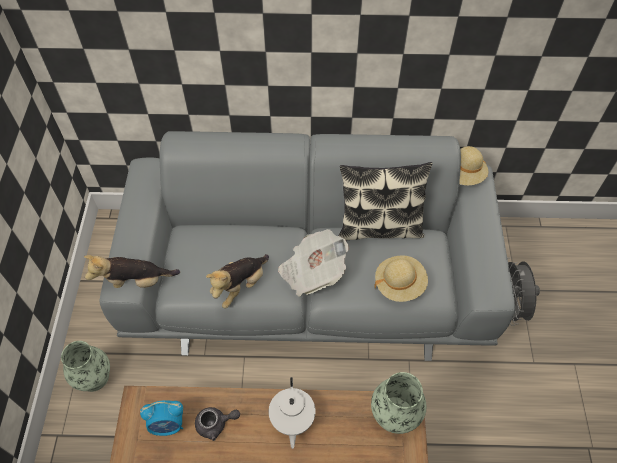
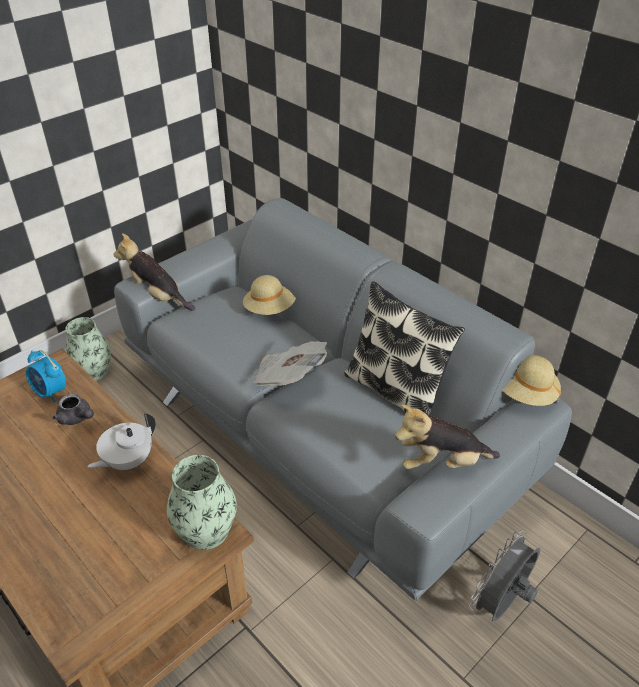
camera: 45 degrees right, 15 degrees down
plush toy [206,254,269,308] -> plush toy moved to [395,405,500,469]
beige hat [375,255,428,302] -> beige hat moved to [243,275,296,315]

